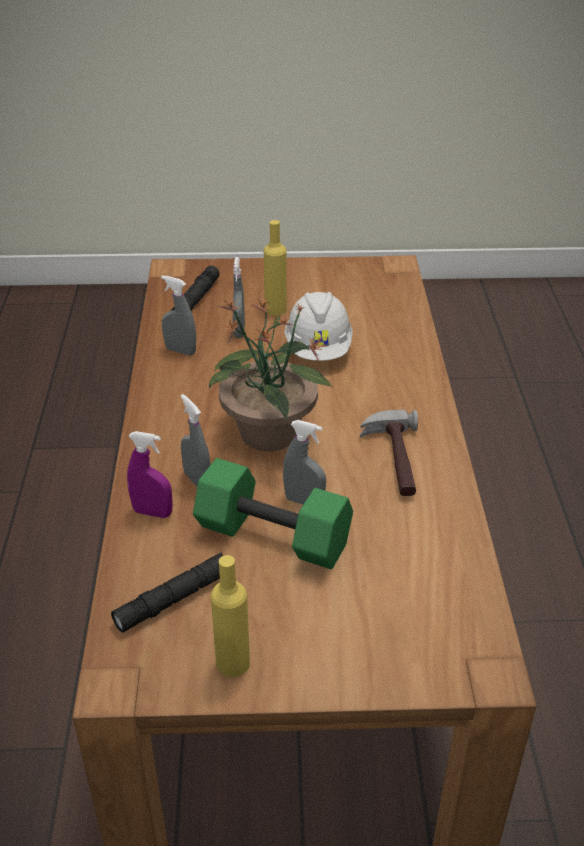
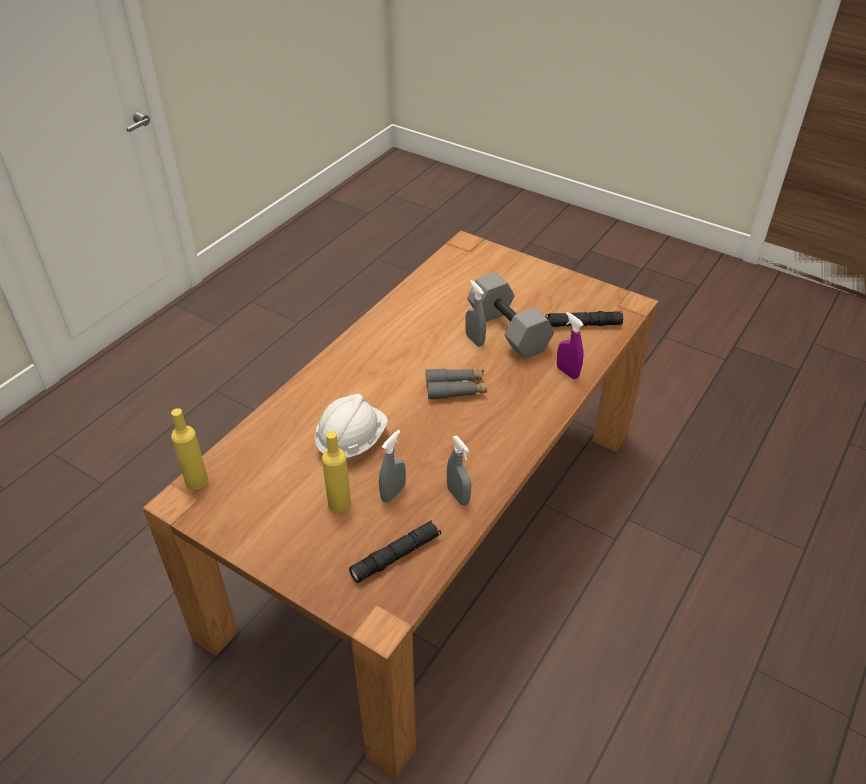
camera: 145 degrees left, 5 degrees up
grey spray bottle [181,394,211,486] -> none
green dumbbell [193,458,353,569] -> grey dumbbell [467,272,554,359]
potted plant [209,297,332,451] -> grey binoculars [426,369,487,400]
yellow bottle [211,555,250,677] -> yellow bottle moved to [171,408,208,490]
hammer [360,410,418,496] -> none

